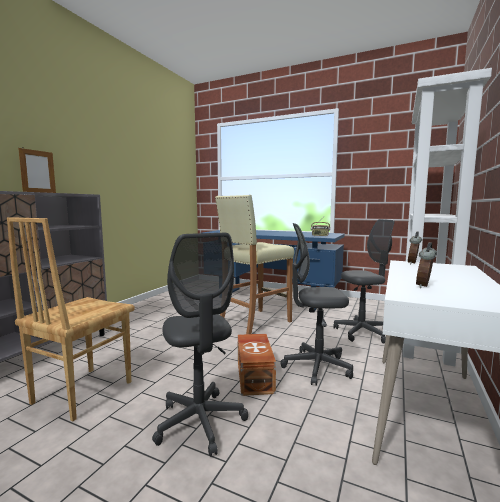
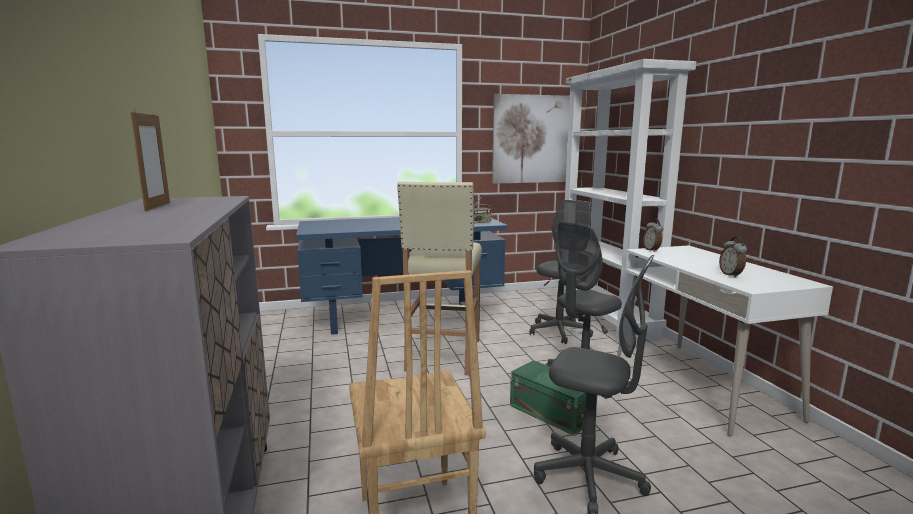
camera: 40 degrees left, 5 degrees up
brown storage box [238,334,276,396] -> green storage box [510,360,597,436]
none -> picture [492,94,570,184]

